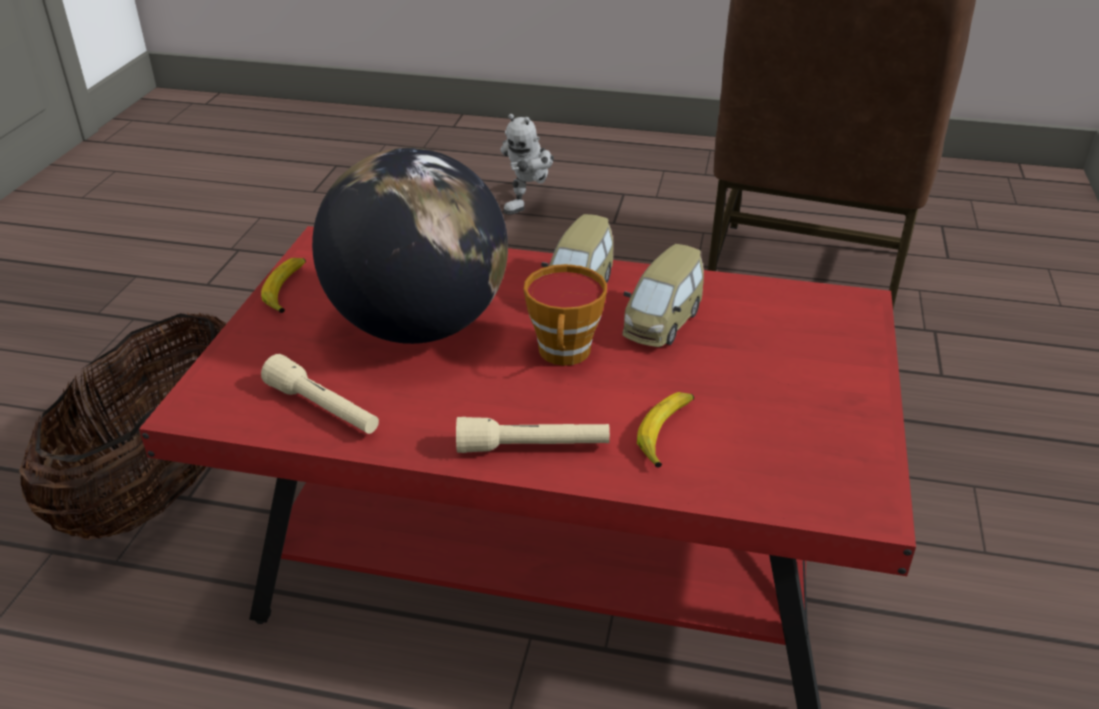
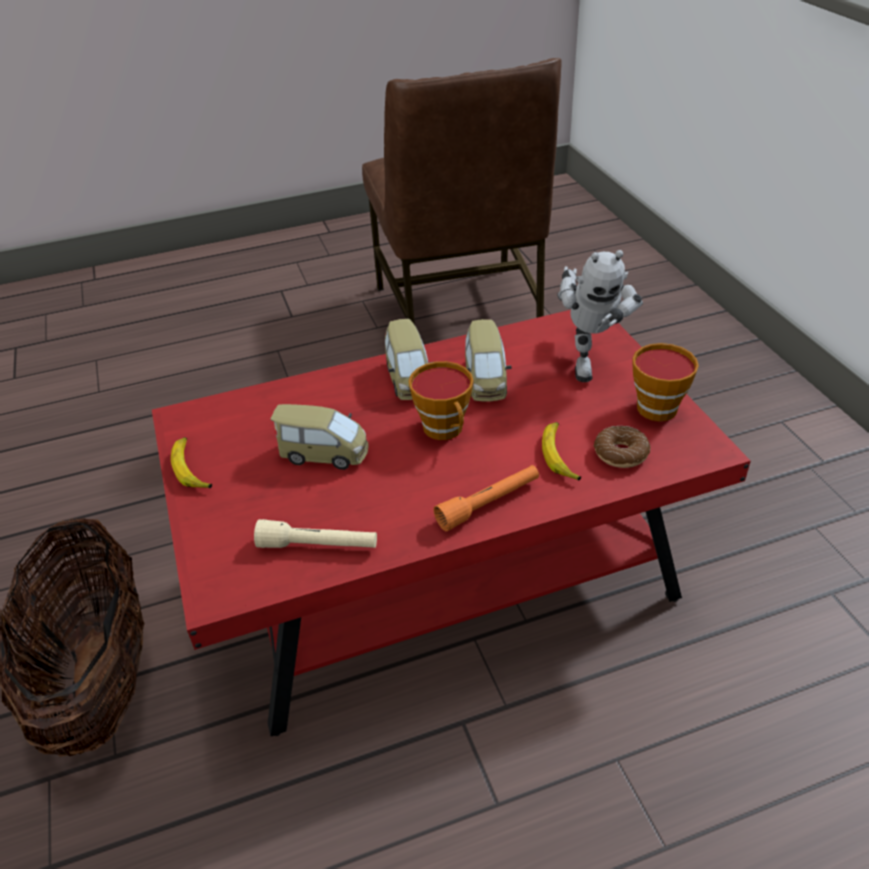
camera: 30 degrees left, 5 degrees up
globe [312,148,508,344] -> toy car [271,404,368,470]
beige flashlight [456,417,610,453] -> orange flashlight [433,465,539,531]
toy robot [501,114,554,215] -> toy robot moved to [557,250,643,382]
none -> donut [594,426,651,468]
none -> cup [632,343,699,421]

